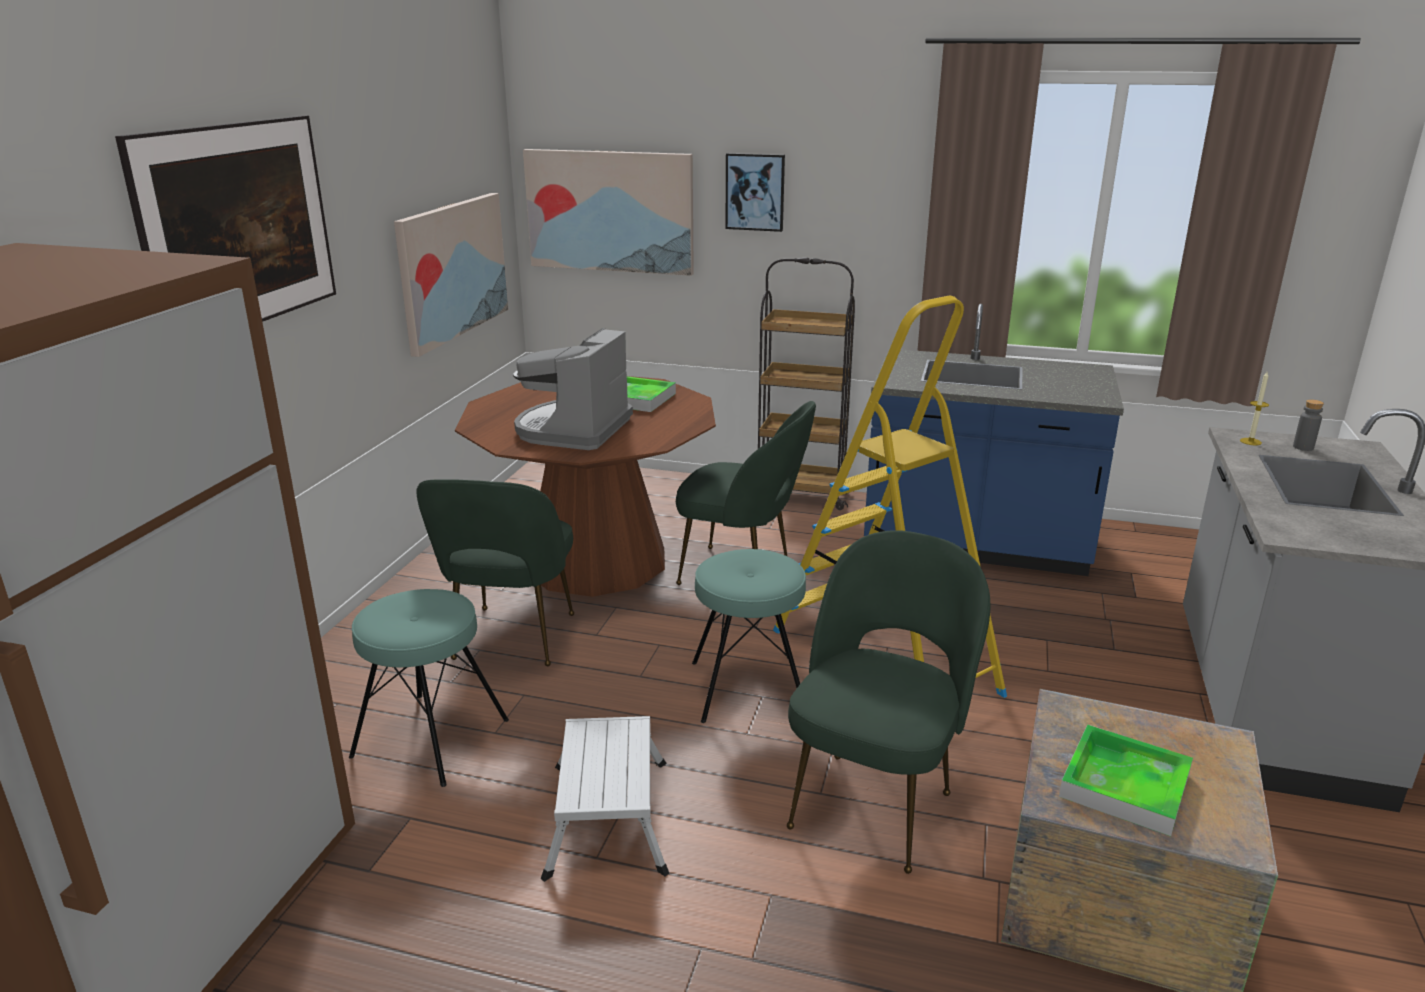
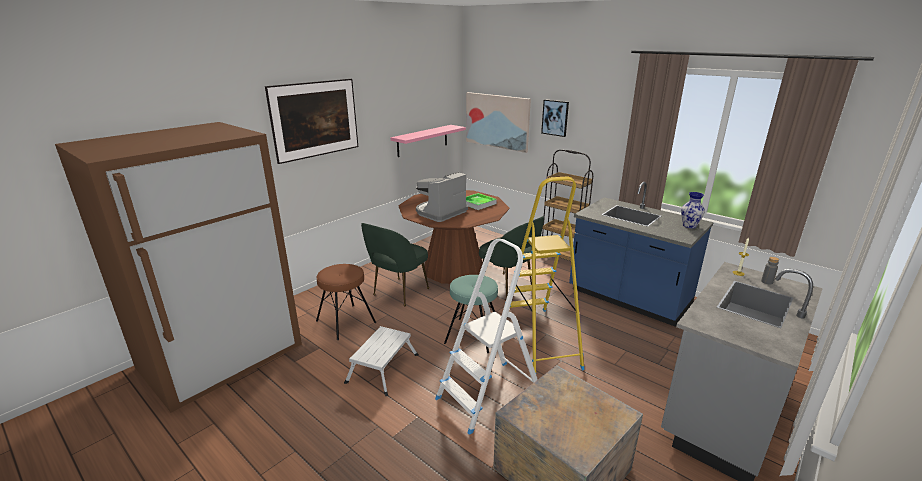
camera: 25 degrees right, 0 degrees up
turquoise stool [349,589,509,787] -> brown stool [316,264,376,340]
picture [394,193,508,357] -> pink shelf [391,125,466,157]
green chair [787,530,990,874] -> white step ladder [435,239,538,434]
tray [1059,724,1193,836] -> none
none -> vase [681,192,705,228]

